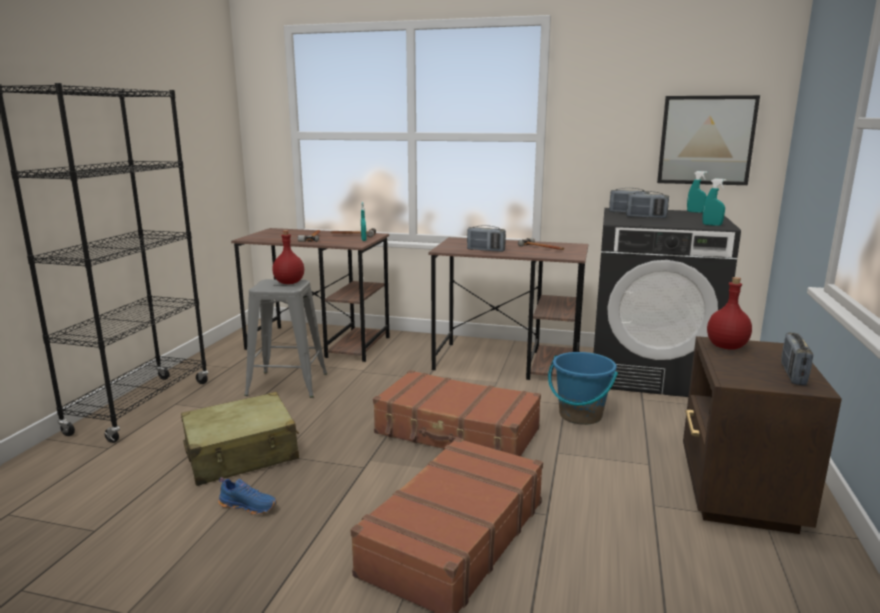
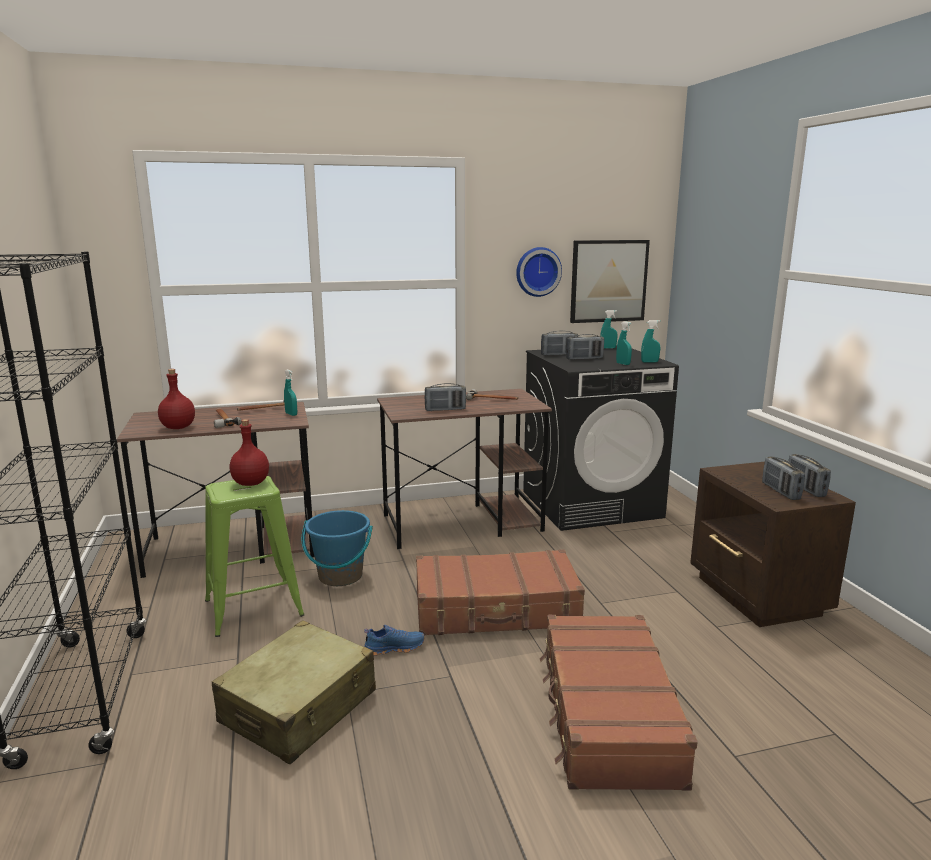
camera: 30 degrees left, 0 degrees up
blue shoe [218,477,277,515] -> blue shoe moved to [364,625,425,656]
grey stool [244,279,327,398] -> green stool [205,476,304,637]
blue bucket [548,352,618,425] -> blue bucket moved to [302,510,373,586]
red bottle [707,277,752,350] -> red bottle moved to [158,369,195,429]
none -> wall clock [516,247,562,297]
none -> turquoise spray bottle [616,321,632,365]
none -> radio [762,456,805,500]

